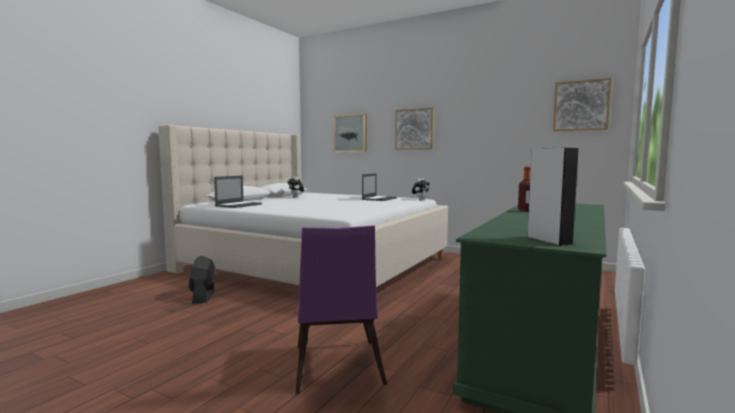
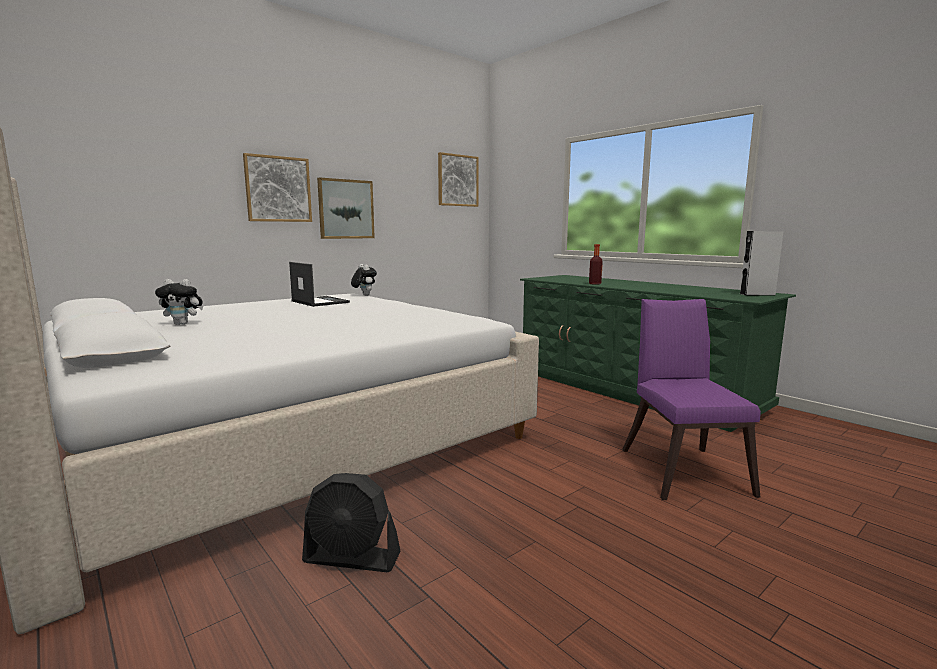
camera: 70 degrees left, 5 degrees up
laptop [214,176,262,208] -> none
purple chair [295,225,387,394] -> purple chair turned 105 degrees counterclockwise [622,299,761,500]
picture [334,114,366,152] -> picture moved to [317,177,375,239]

